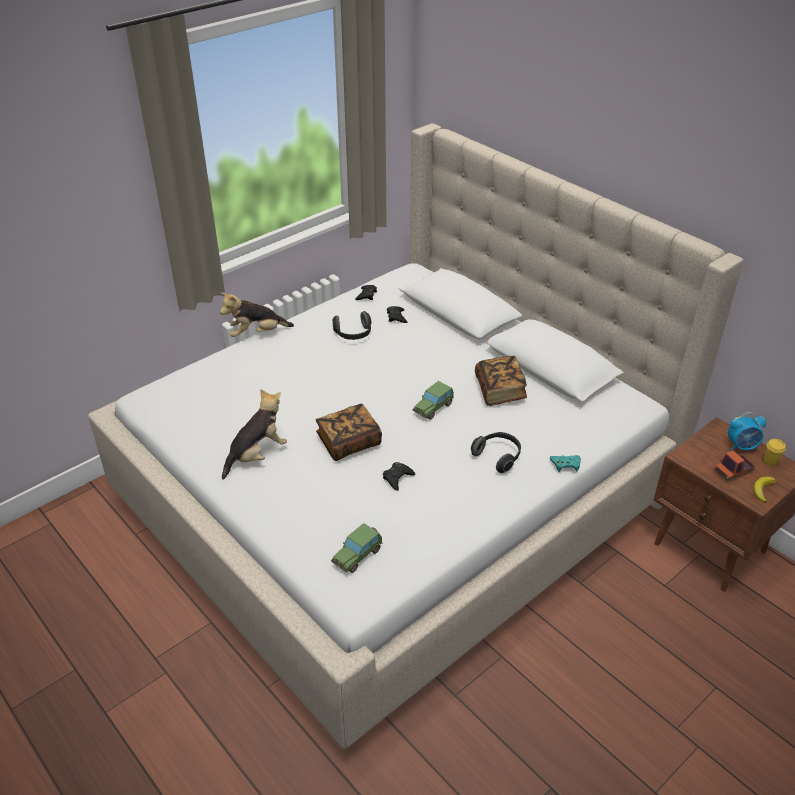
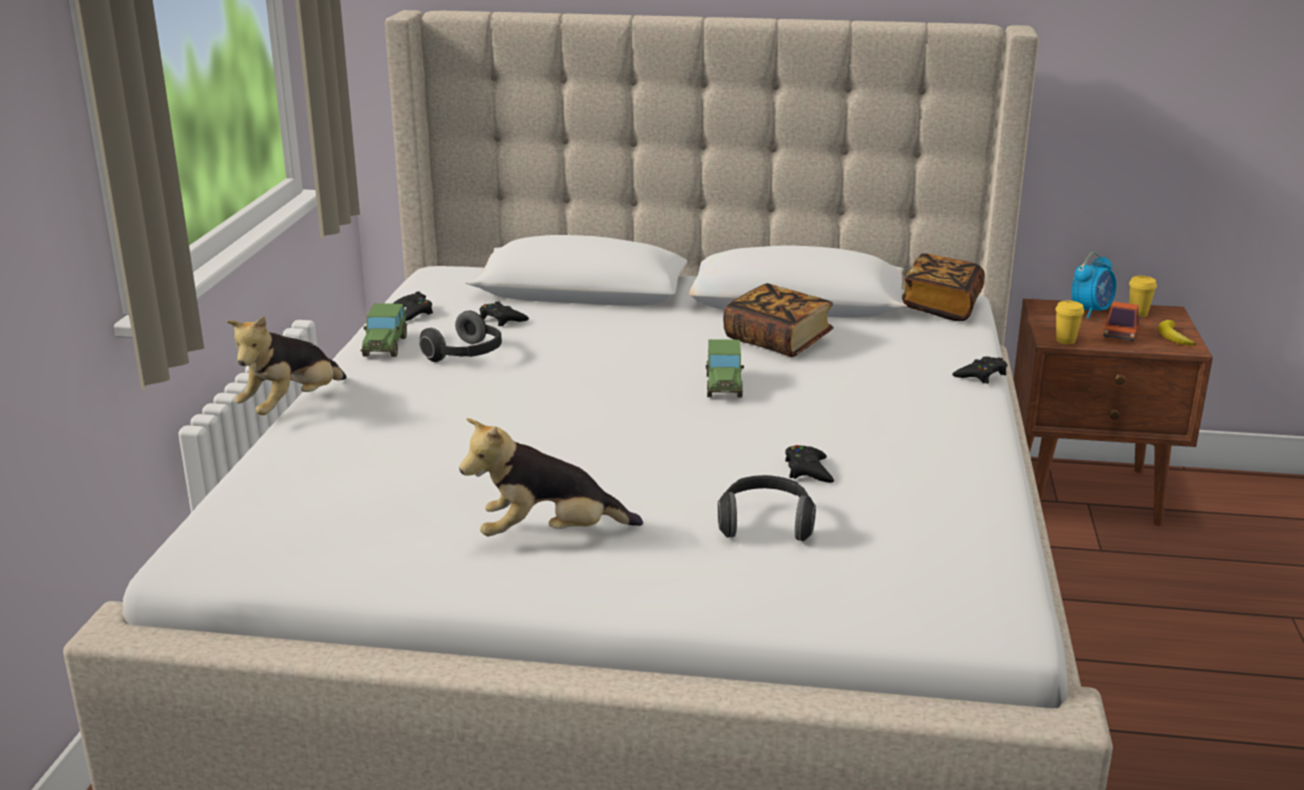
camera: 40 degrees left, 15 degrees down
plush toy [222,389,287,480] -> plush toy turned 105 degrees counterclockwise [459,418,643,536]
book [316,404,382,461] -> book moved to [902,253,985,321]
toy car [331,523,383,573] -> toy car moved to [360,303,407,357]
headphones [471,432,521,473] -> headphones moved to [717,475,816,541]
turquoise game controller [550,455,581,472] -> black game controller [952,356,1007,384]
none -> yellow cup [1055,301,1084,344]

